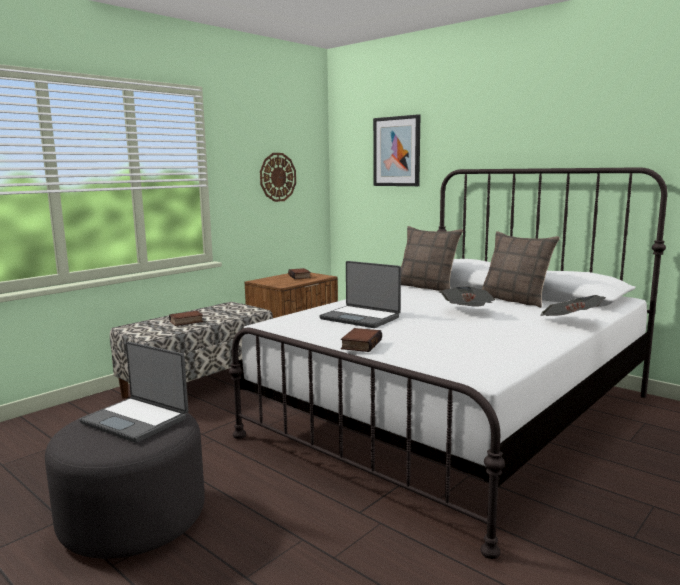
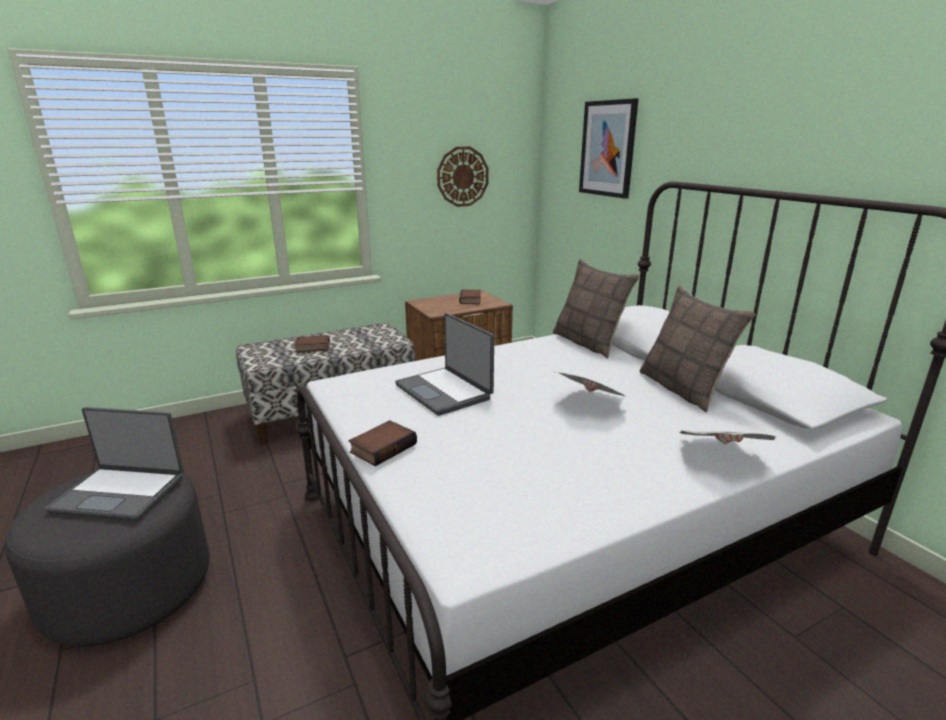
camera: 20 degrees right, 10 degrees up
laptop [79,341,188,443] -> laptop turned 45 degrees counterclockwise [45,407,184,521]

